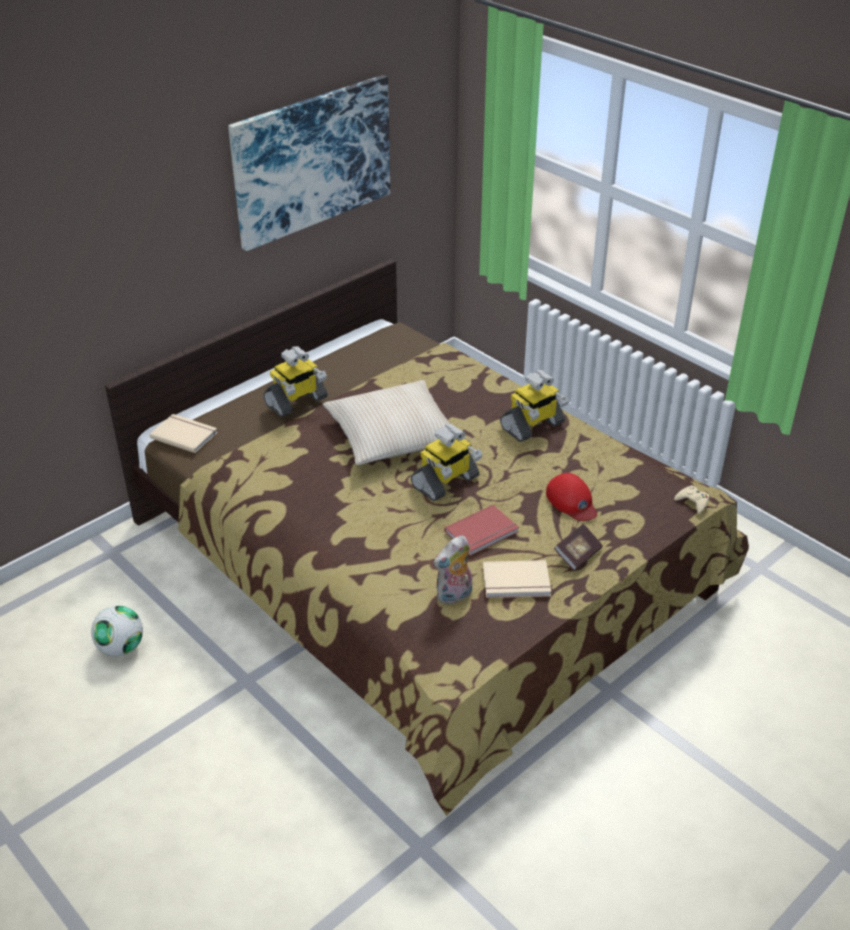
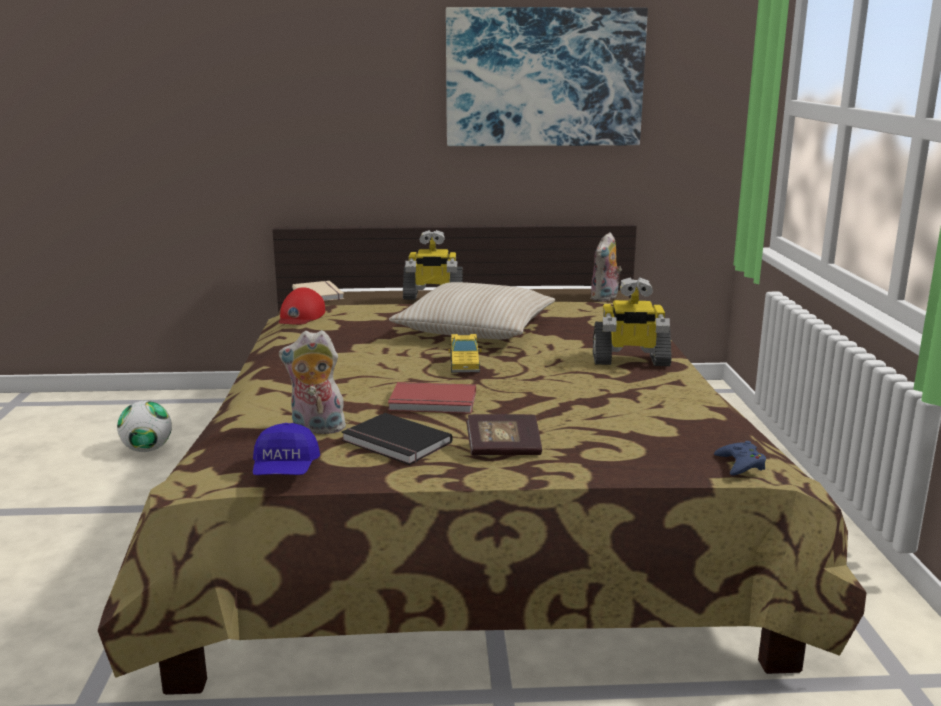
camera: 40 degrees right, 20 degrees down
toy robot [411,424,482,501] -> yellow toy car [449,334,481,373]
beige book [483,560,551,598] -> black book [342,413,453,465]
red cap [546,473,597,521] -> red cap moved to [279,287,325,325]
beige game controller [674,485,710,514] -> blue game controller [714,441,766,475]
none -> blue cap [253,423,320,475]
none -> plush toy [590,232,622,302]

